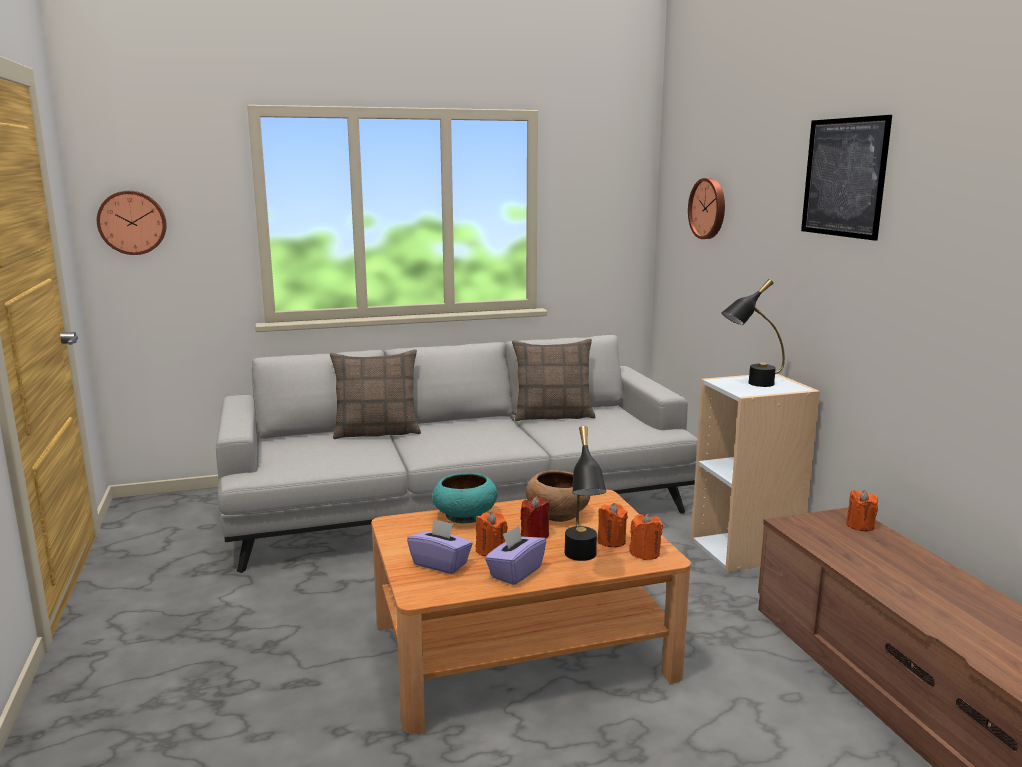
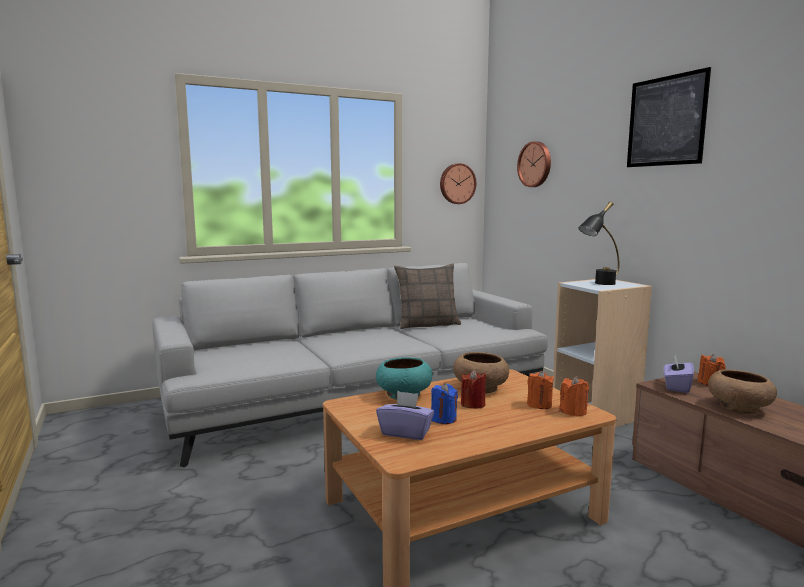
camera: 10 degrees left, 5 degrees down
wall clock [97,191,167,255] -> wall clock moved to [440,163,476,204]
pillow [330,349,421,439] -> none
orange candle [476,512,508,557] -> blue candle [431,383,458,424]
purple tissue box [485,525,546,585] -> purple tissue box moved to [663,354,694,393]
black table lamp [564,426,606,561] -> none
none -> brown bowl [708,369,777,414]

